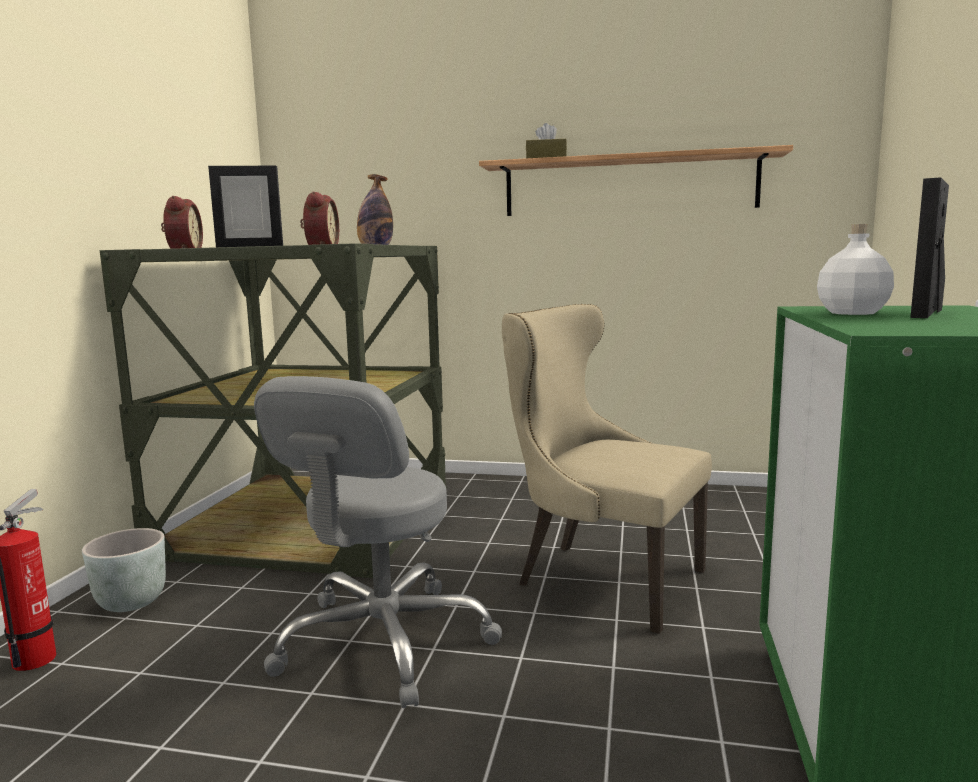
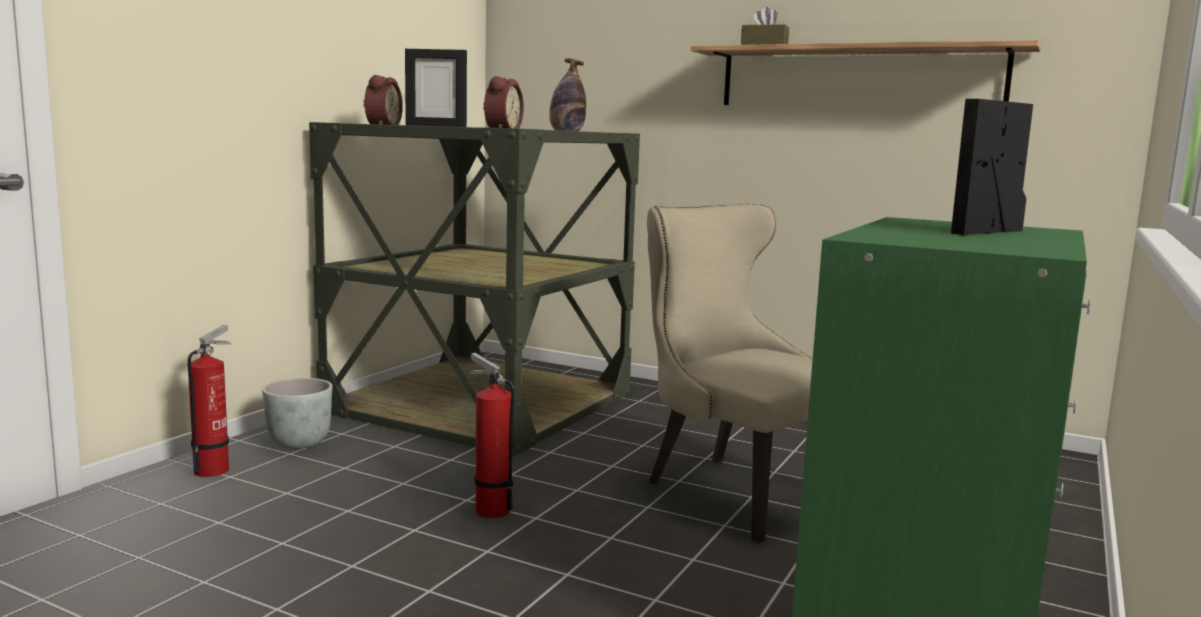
camera: 15 degrees right, 0 degrees up
grey office chair [254,376,502,708] -> fire extinguisher [469,353,515,518]
white bottle [817,224,894,315] -> none

